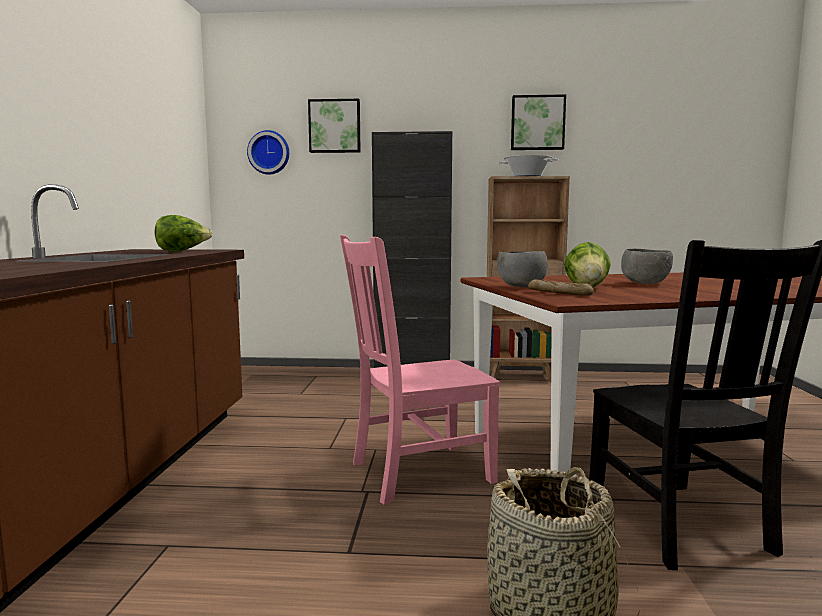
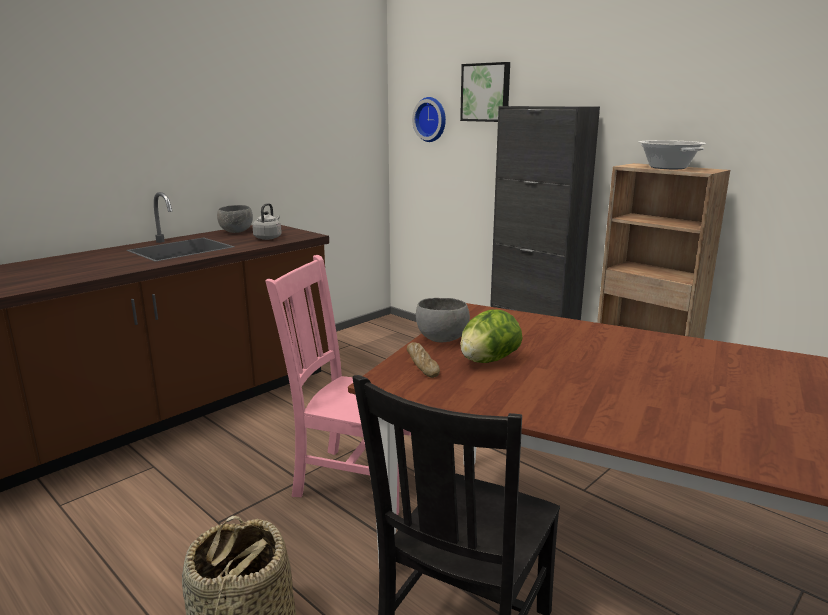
camera: 40 degrees right, 10 degrees up
lettuce [154,215,213,252] -> grey kettle [252,203,282,240]
picture [511,94,566,150] -> none
grey bowl [621,249,673,284] -> grey bowl moved to [217,205,253,233]

